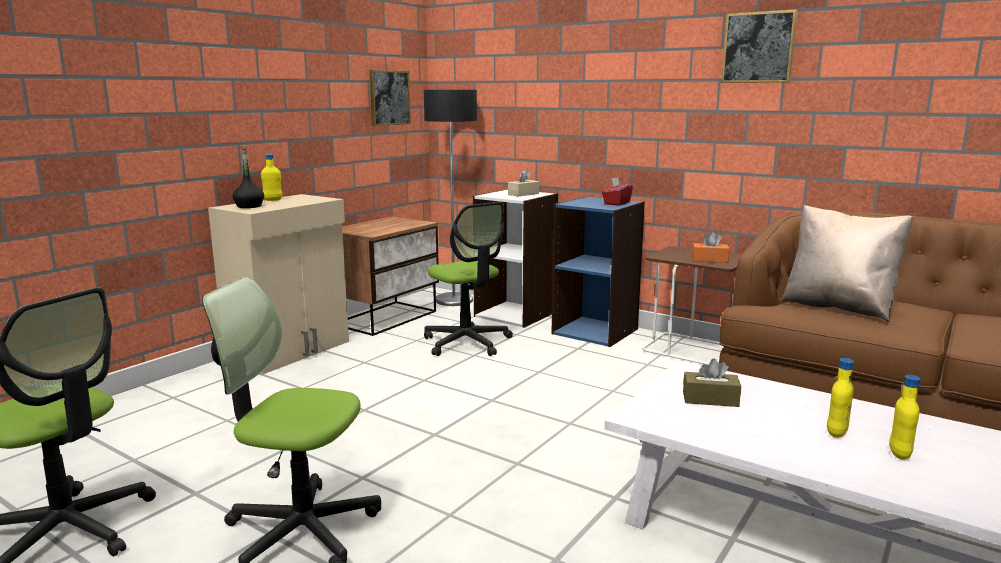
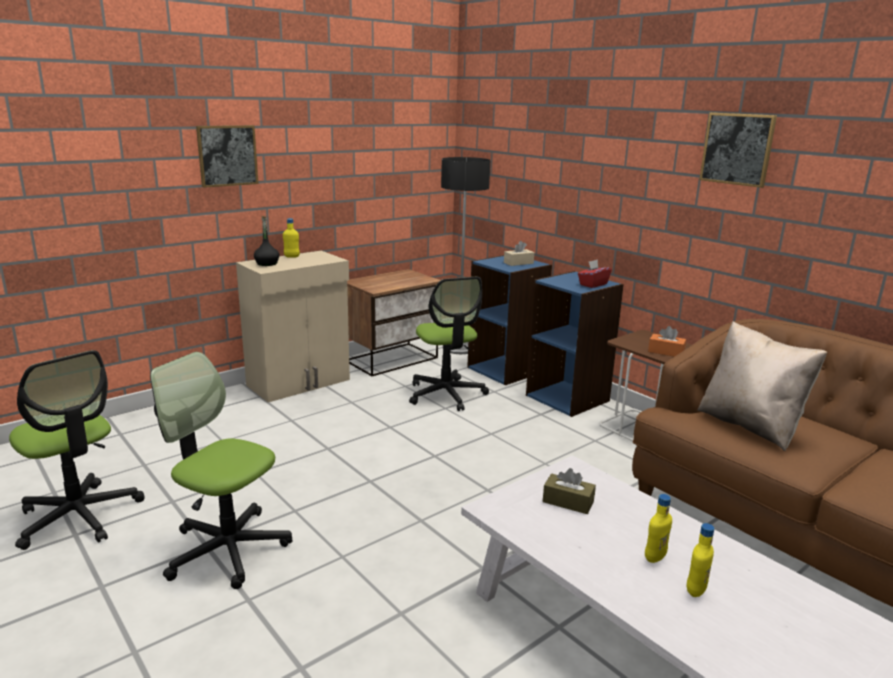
camera: 15 degrees right, 5 degrees up
picture [369,70,411,126] -> picture moved to [196,125,259,188]
white bookcase [473,189,558,328] -> blue bookcase [467,255,552,385]

